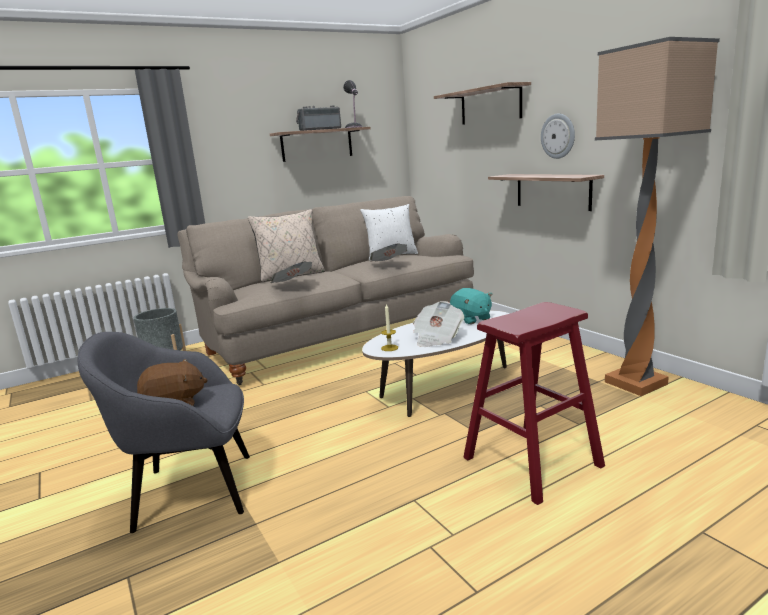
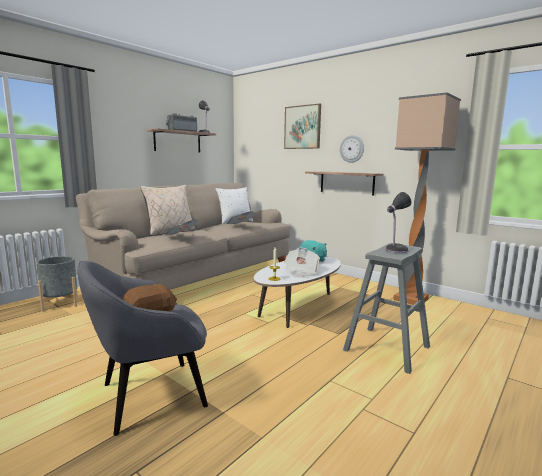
camera: 20 degrees left, 5 degrees down
shelf [434,82,531,125] -> picture [284,103,321,149]
red stool [463,302,605,505] -> grey stool [343,243,430,374]
none -> table lamp [385,192,412,253]

